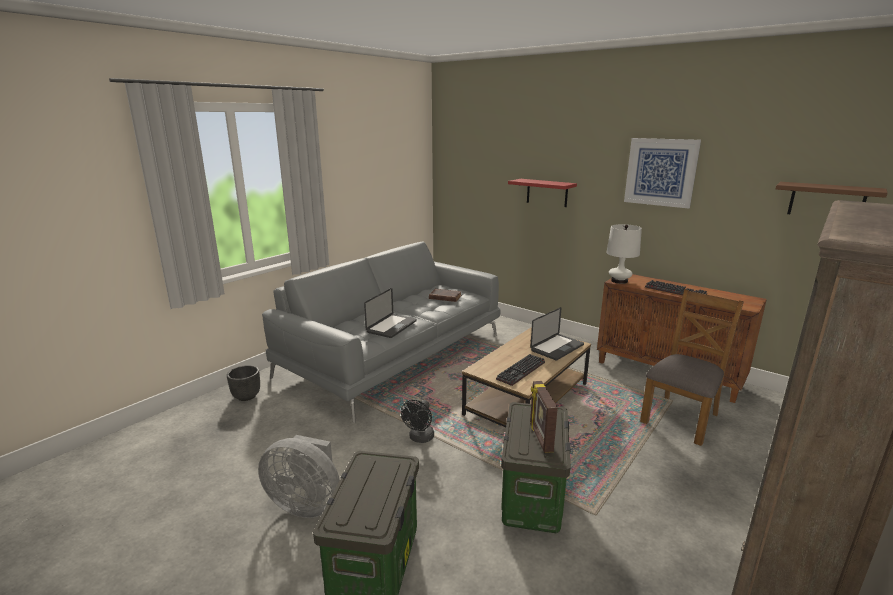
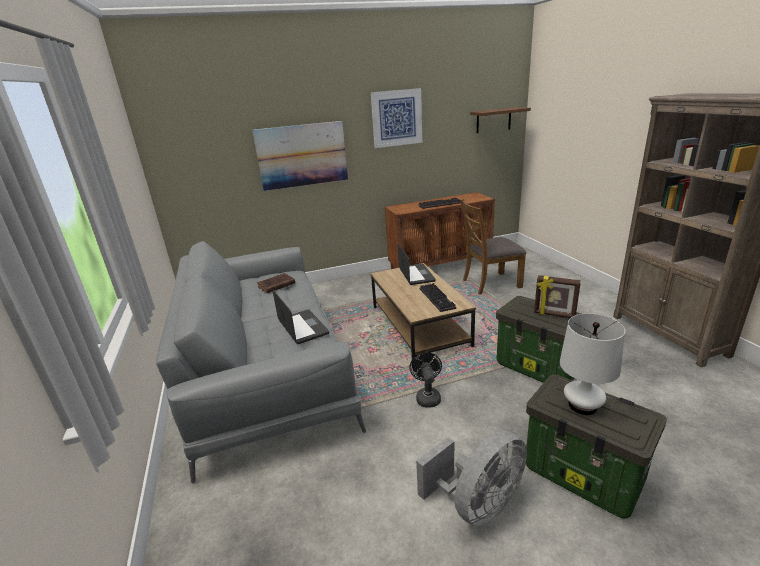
camera: 55 degrees left, 5 degrees up
black planter [227,365,260,401] -> none
black fan [401,400,434,443] -> black fan turned 150 degrees counterclockwise [410,352,442,408]
red shelf [508,179,577,207] -> picture [253,121,348,191]
white table lamp [606,224,642,284] -> white table lamp moved to [560,314,625,415]
brown chair [640,289,744,446] -> brown chair turned 90 degrees counterclockwise [460,199,526,295]

